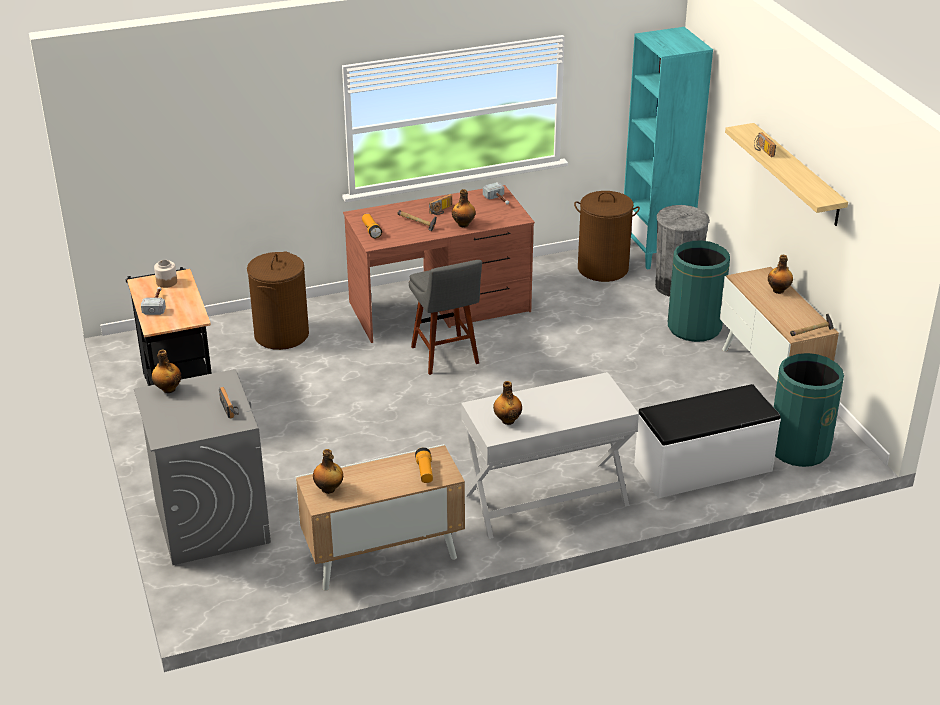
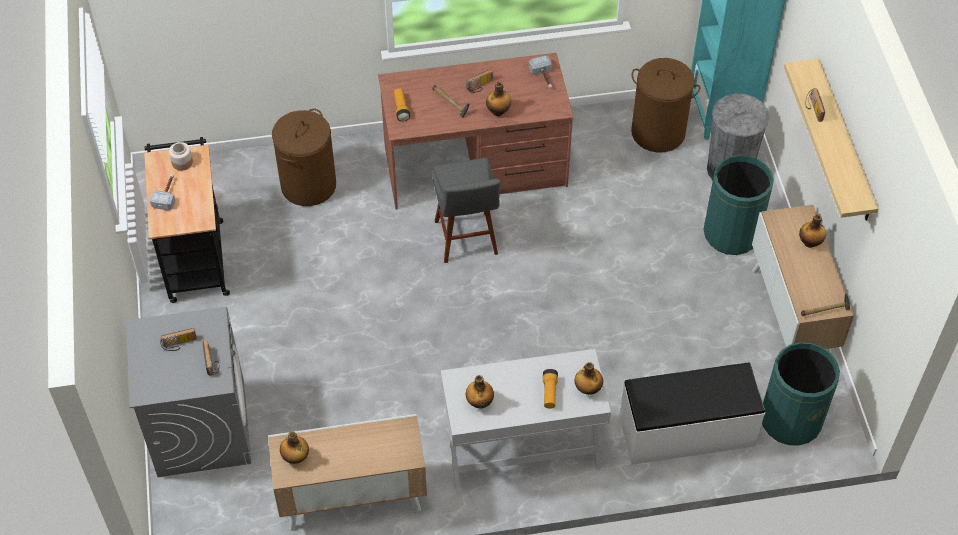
camera: 10 degrees right, 20 degrees up
bottle [152,350,181,393] -> bottle moved to [575,362,603,395]
flashlight [415,447,433,483] -> flashlight moved to [543,369,558,408]
none -> radio [160,328,197,351]

